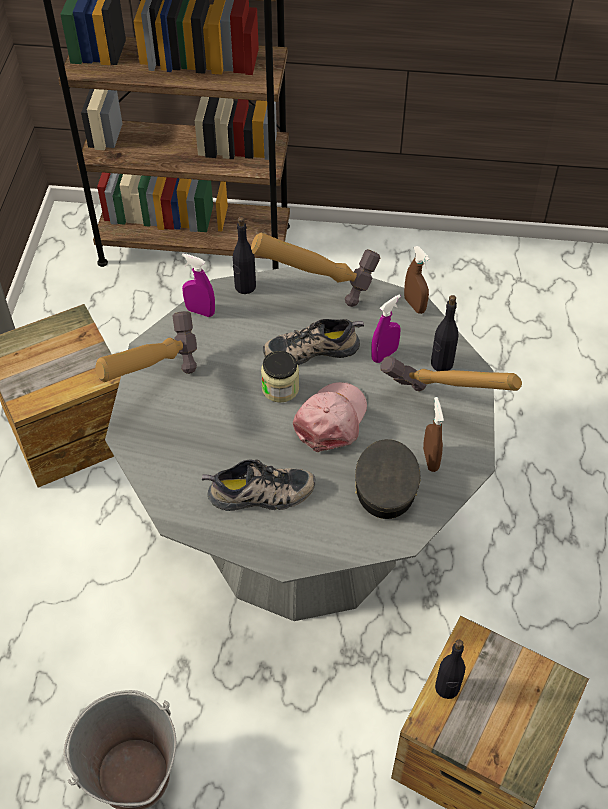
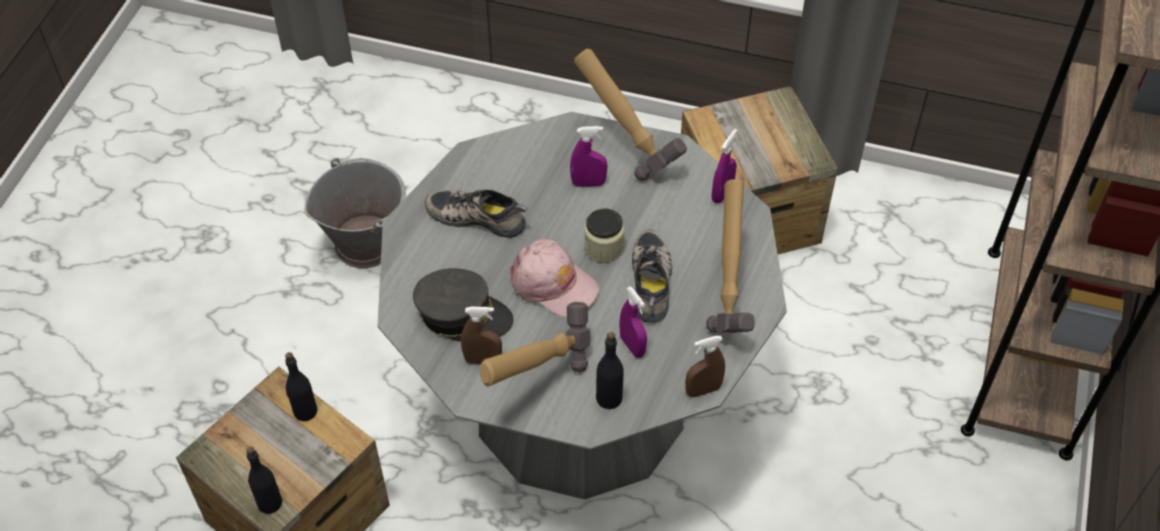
camera: 100 degrees right, 0 degrees up
shoe [202,459,315,511] -> shoe turned 105 degrees clockwise [425,190,528,238]
black bottle [233,217,256,294] -> black bottle moved to [246,447,282,514]
none -> purple spray bottle [570,126,608,187]

